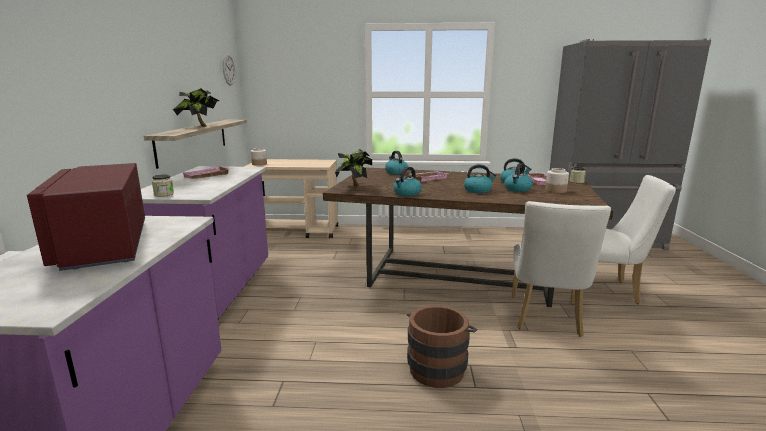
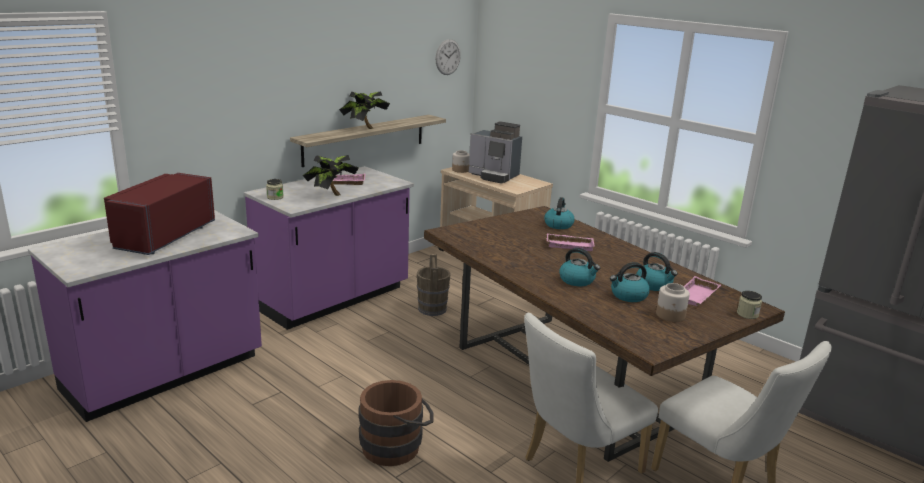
camera: 40 degrees right, 5 degrees up
potted plant [335,149,372,186] -> potted plant moved to [302,155,359,196]
kettle [393,167,422,196] -> none
none -> brown bucket [417,254,451,316]
none -> coffee machine [469,121,522,184]

